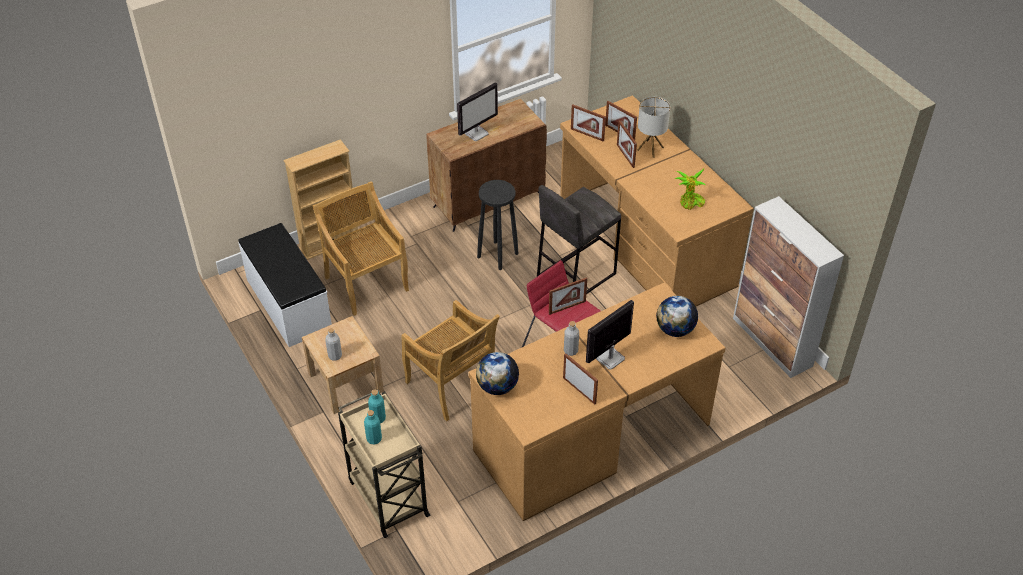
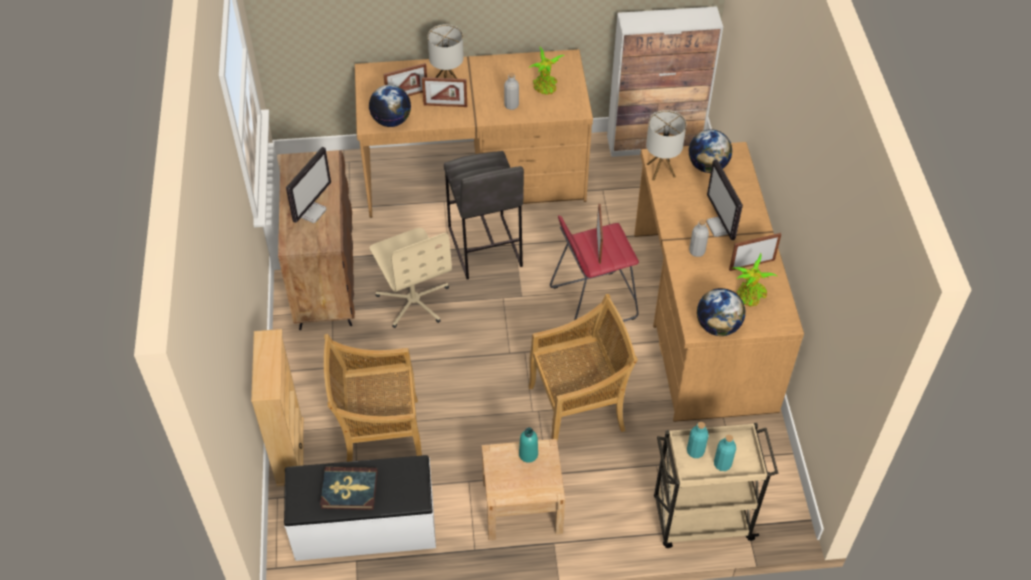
camera: 65 degrees left, 5 degrees up
grey bottle [325,328,342,361] -> grey bottle moved to [504,73,519,110]
monitor [457,82,498,141] -> monitor turned 45 degrees clockwise [286,147,331,223]
black stool [477,180,518,270] -> beige office chair [370,228,452,328]
picture frame [571,104,606,142] -> globe [369,85,411,127]
none -> book [320,467,378,510]
none -> turquoise bottle [519,427,538,463]
none -> table lamp [646,110,686,181]
none -> potted plant [732,253,777,307]

